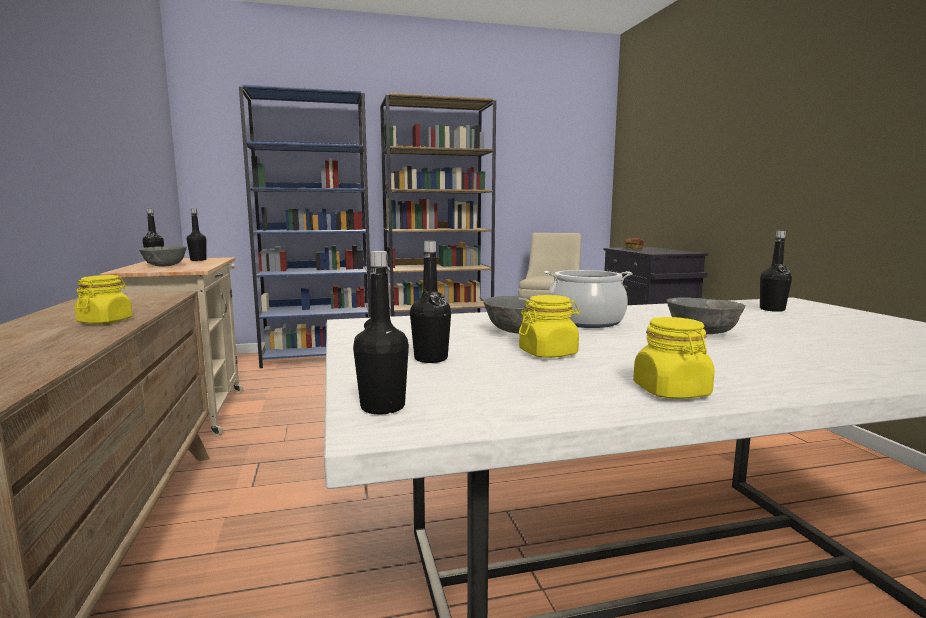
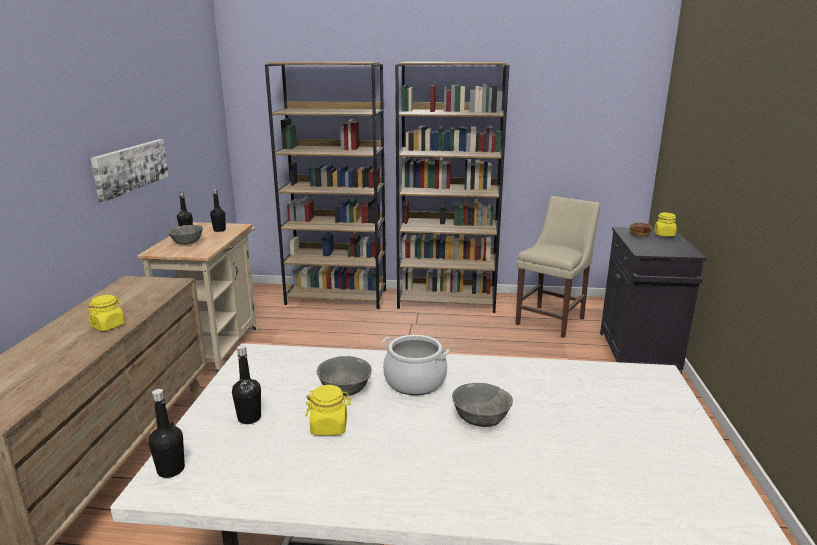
camera: 20 degrees right, 10 degrees up
blue bookcase [239,85,371,368] -> brown bookcase [265,62,386,309]
yellow jar [633,317,715,399] -> yellow jar moved to [654,212,677,237]
black bottle [760,230,792,312] -> none
none -> picture [91,139,169,202]

